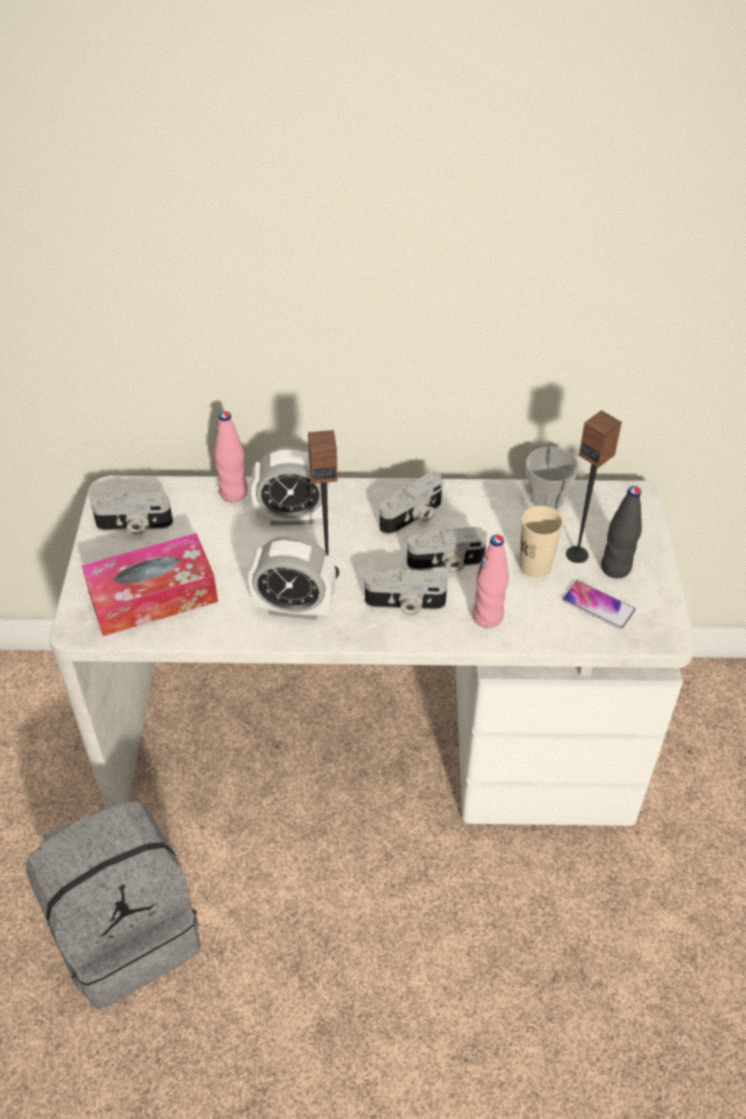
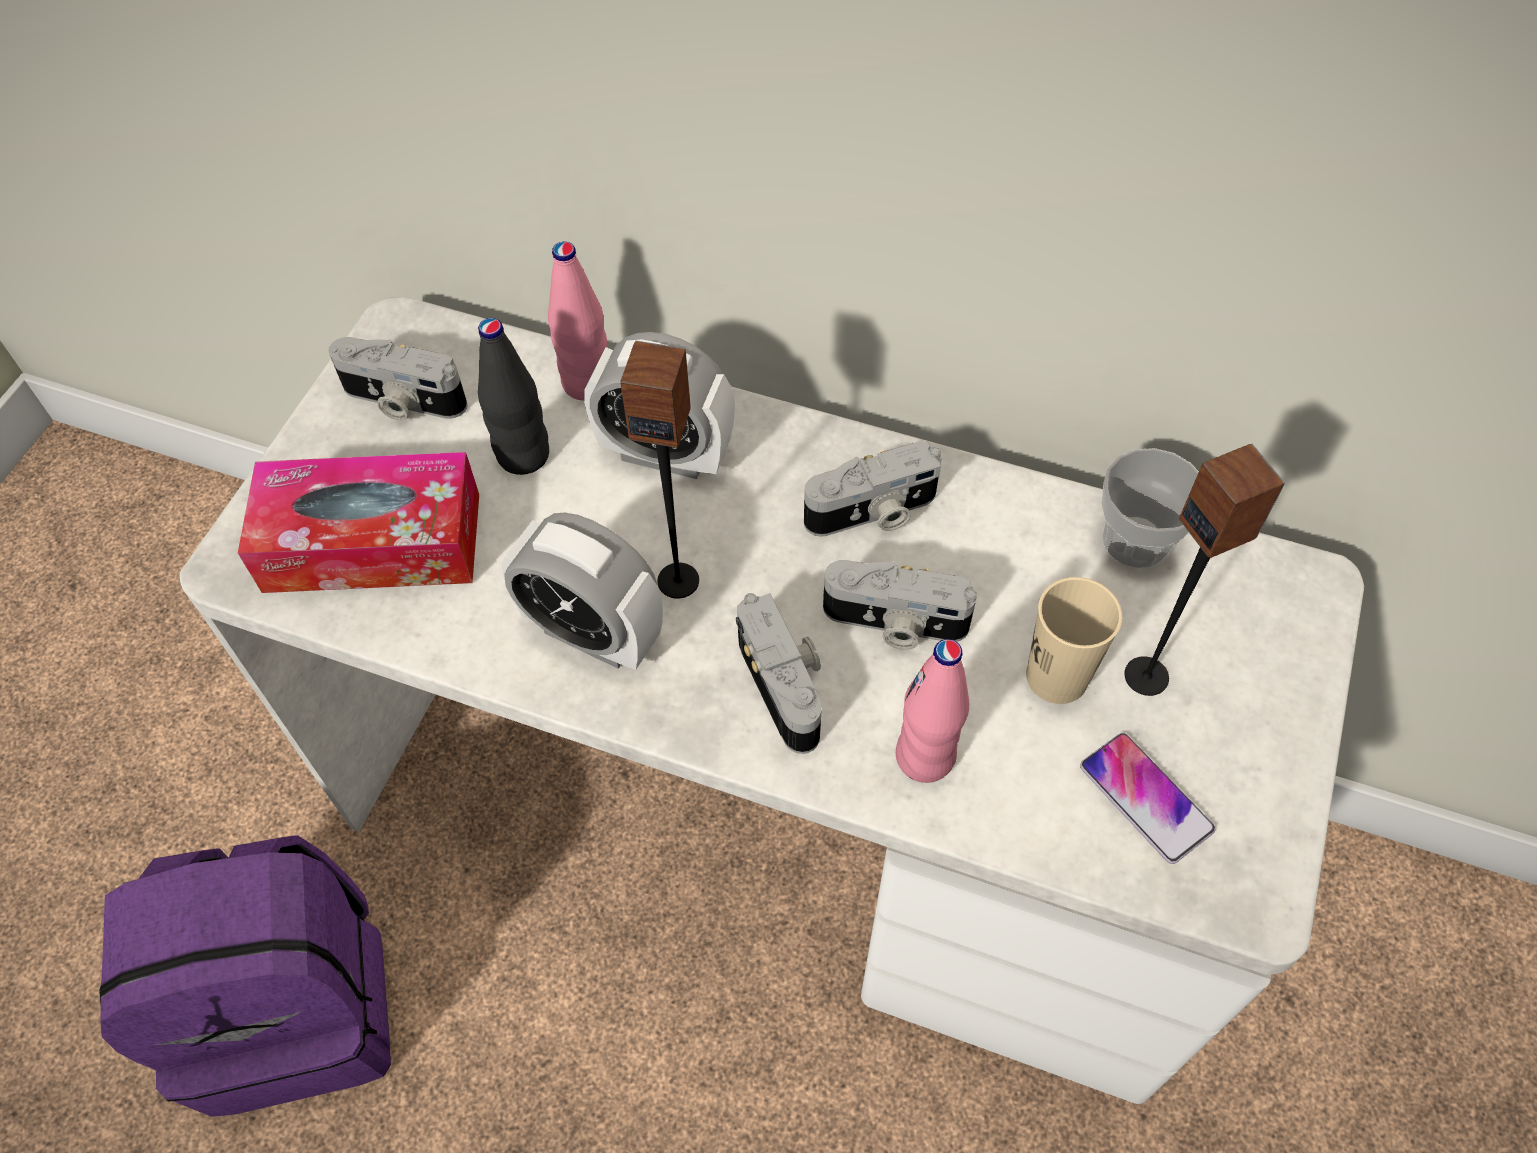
camera: 20 degrees right, 10 degrees up
grey backpack [25,801,201,1009] -> purple backpack [99,835,391,1117]
camera [365,568,447,616] -> camera turned 135 degrees counterclockwise [736,593,822,754]
black bottle [601,486,642,578] -> black bottle moved to [478,318,549,475]

